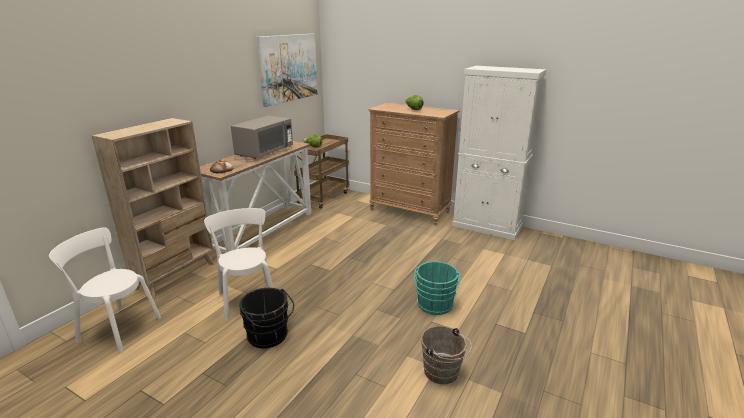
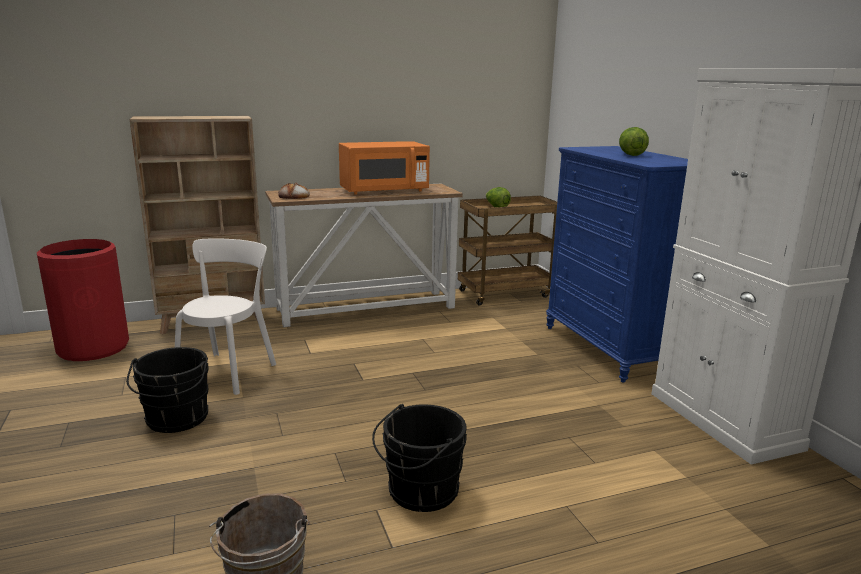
camera: 40 degrees right, 5 degrees down
white chair [49,227,161,352] -> red trash can [37,239,129,361]
grey microwave [231,116,293,159] -> orange microwave [339,141,430,195]
picture [257,34,317,107] -> none
brown dresser [369,103,459,225] -> blue dresser [546,146,688,382]
turquoise bucket [414,261,460,315] -> black bucket [372,404,467,512]

